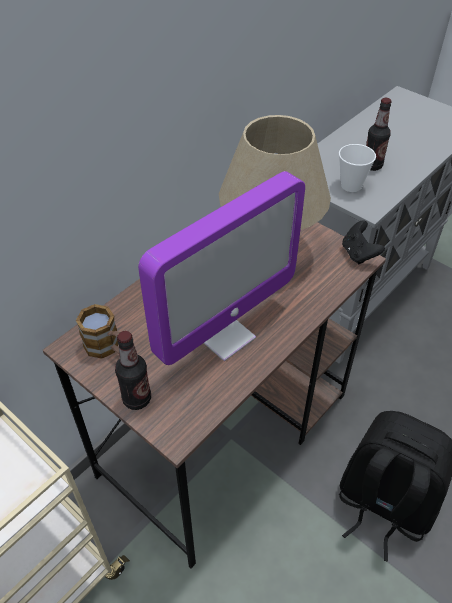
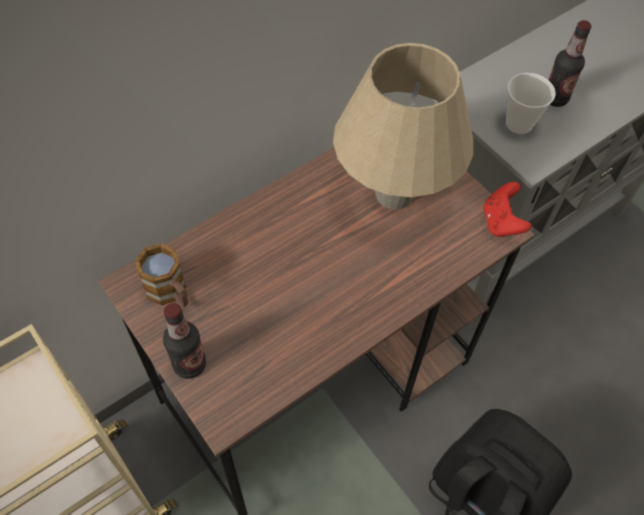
camera: 10 degrees right, 10 degrees up
monitor [138,171,305,365] -> none
black game controller [342,220,385,264] -> red game controller [483,182,532,237]

